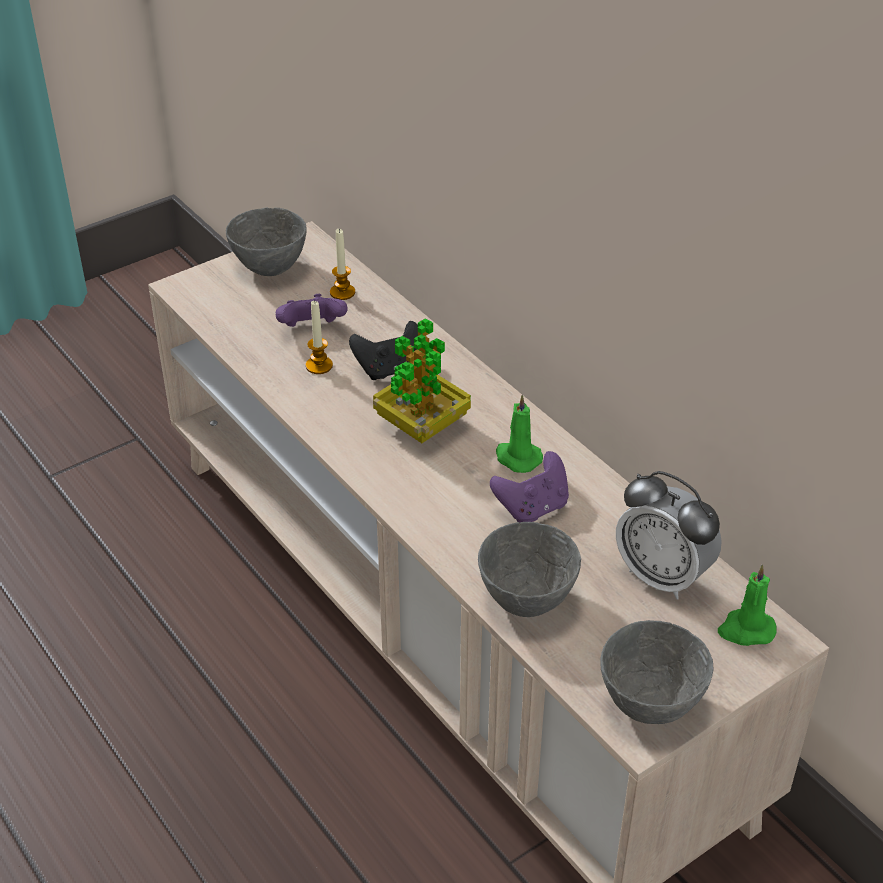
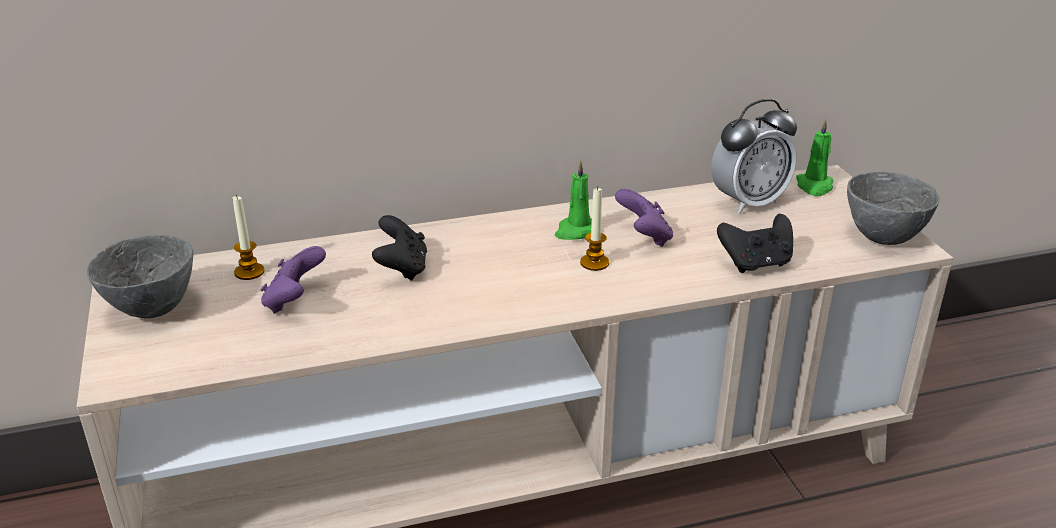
camera: 70 degrees left, 10 degrees down
candle [306,300,333,374] -> candle moved to [580,186,609,271]
potted plant [373,318,471,443] -> none
grey bowl [478,522,581,617] -> black game controller [717,214,793,273]

